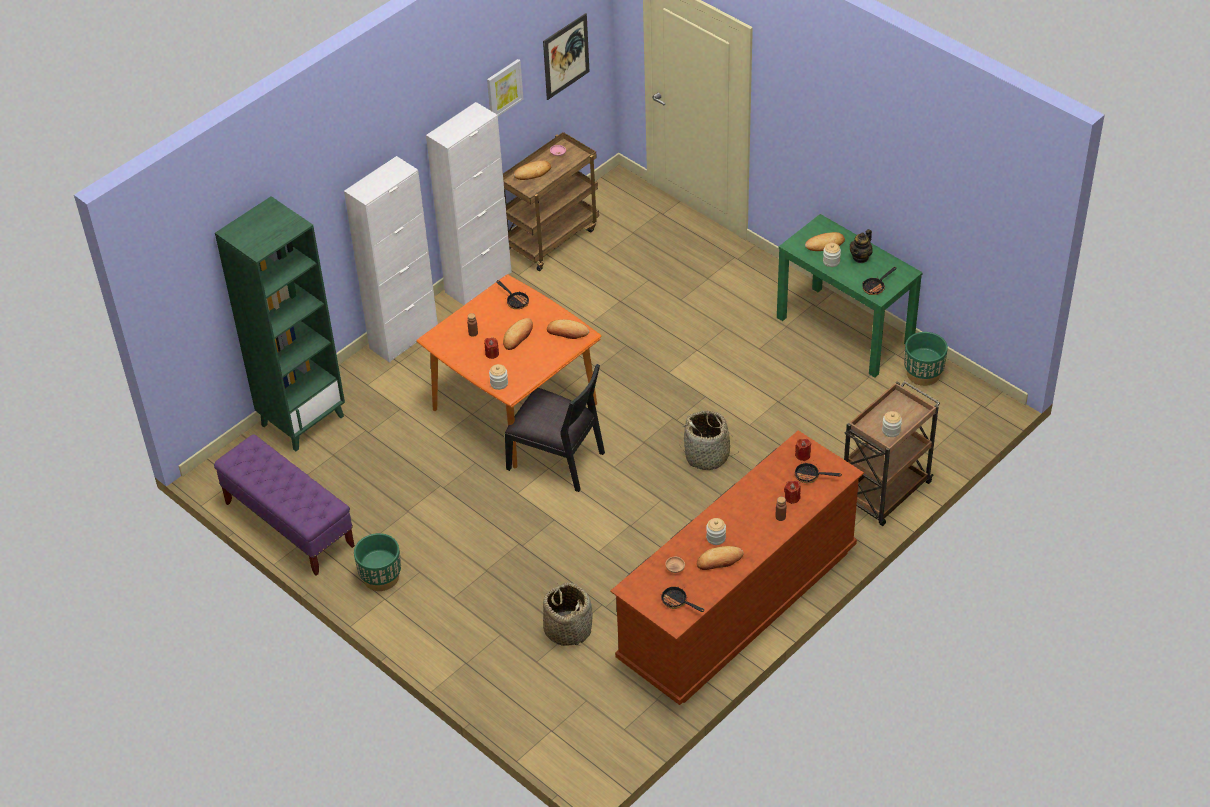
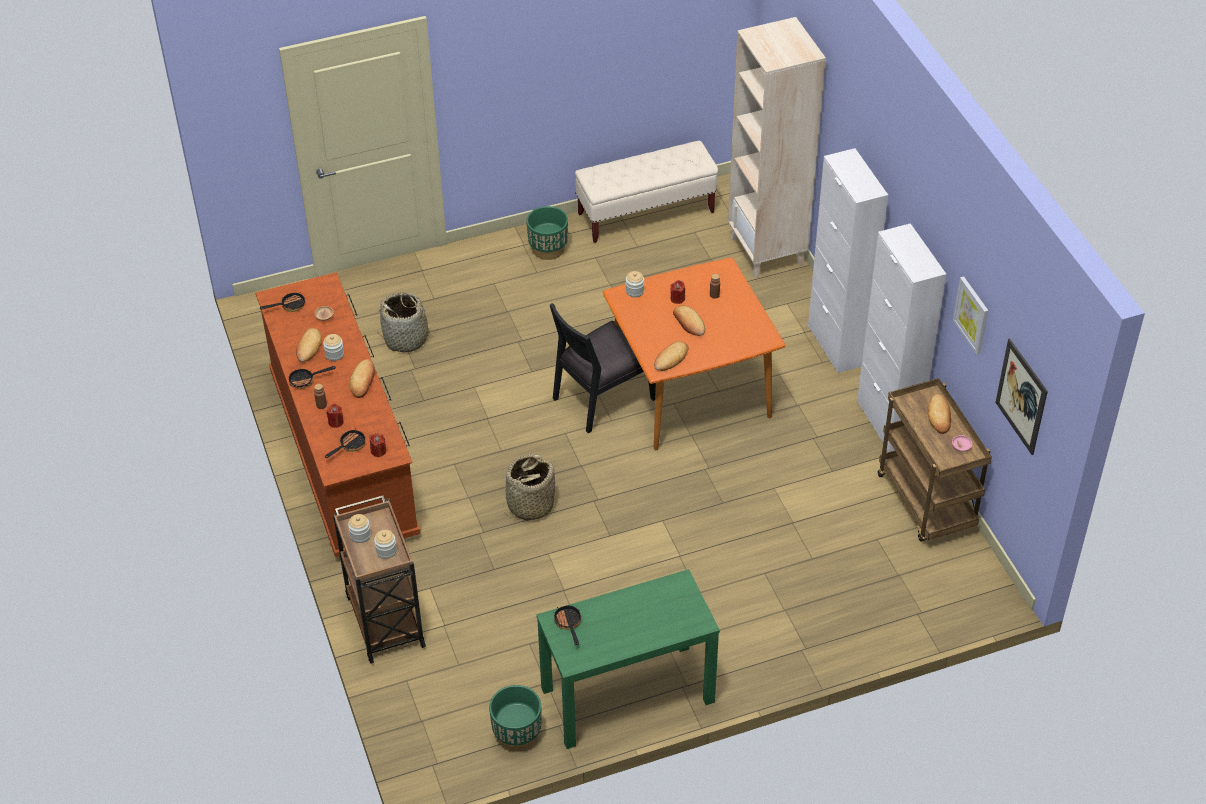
camera: 115 degrees right, 0 degrees up
purple bench [214,435,355,576] -> beige bench [575,141,718,243]
green bookcase [215,196,345,451] -> beige bookcase [728,17,826,278]
frying pan [496,280,529,309] -> frying pan moved to [289,366,336,389]
bread [805,232,845,251] -> bread moved to [349,359,375,398]
jar [823,243,841,267] -> jar moved to [374,530,397,559]
teapot [850,229,873,263] -> none

